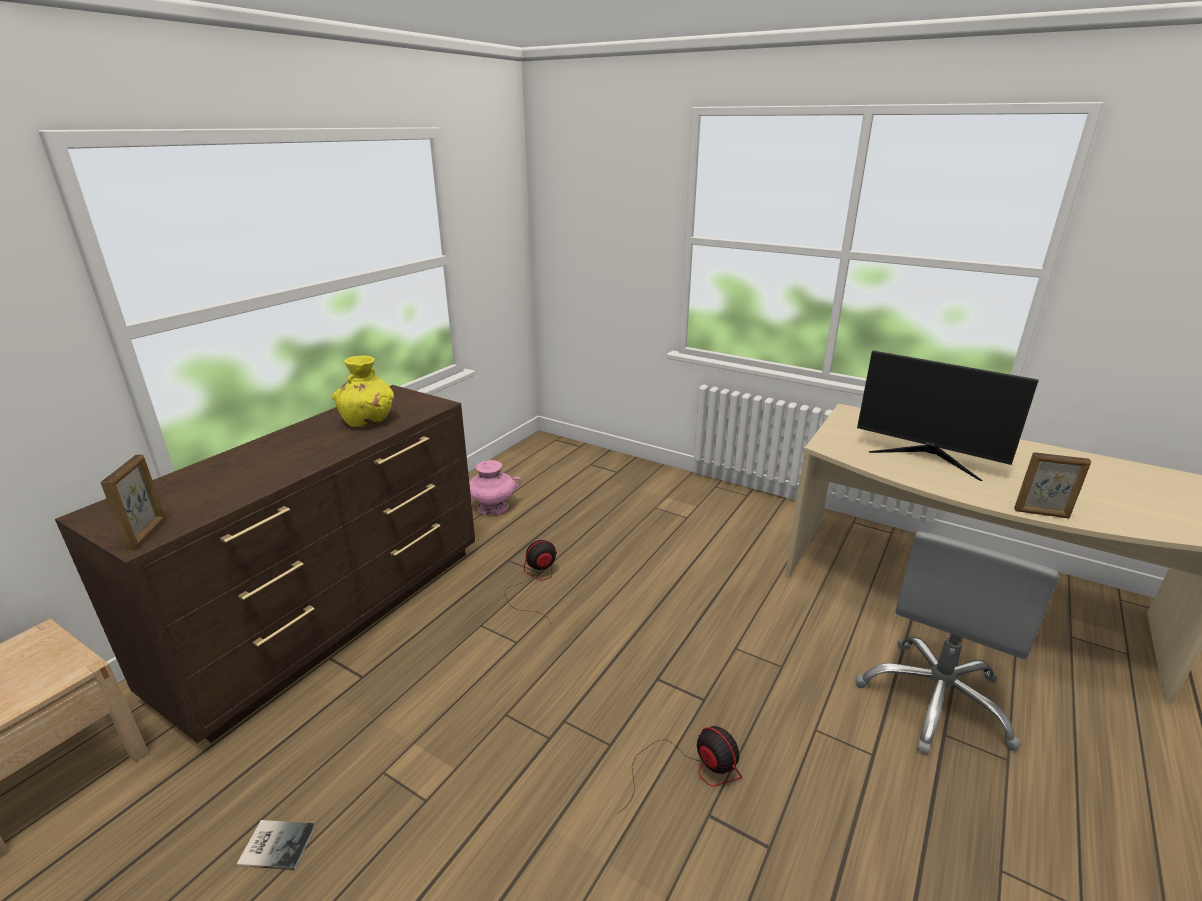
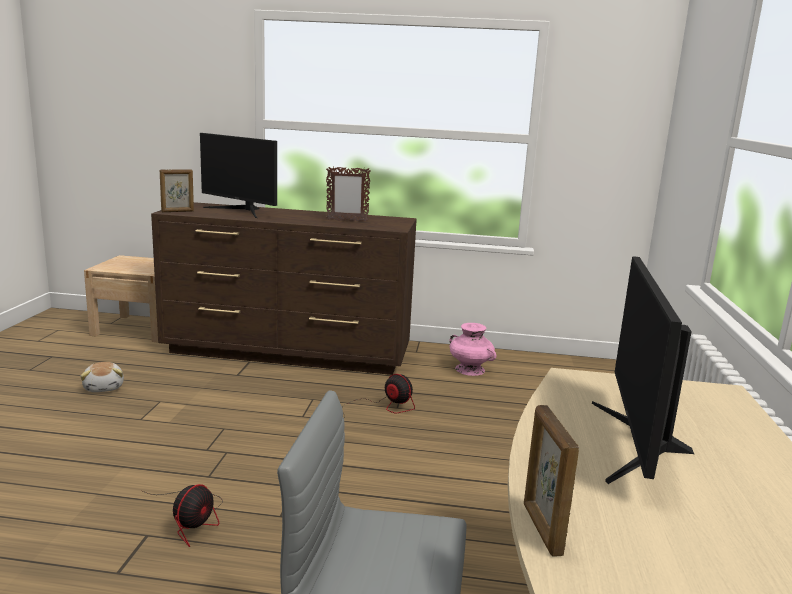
camera: 65 degrees right, 10 degrees down
book [237,820,316,870] -> plush toy [80,362,124,392]
yellow vase [332,356,394,427] -> picture frame [326,167,371,222]
none -> monitor [200,133,277,218]

